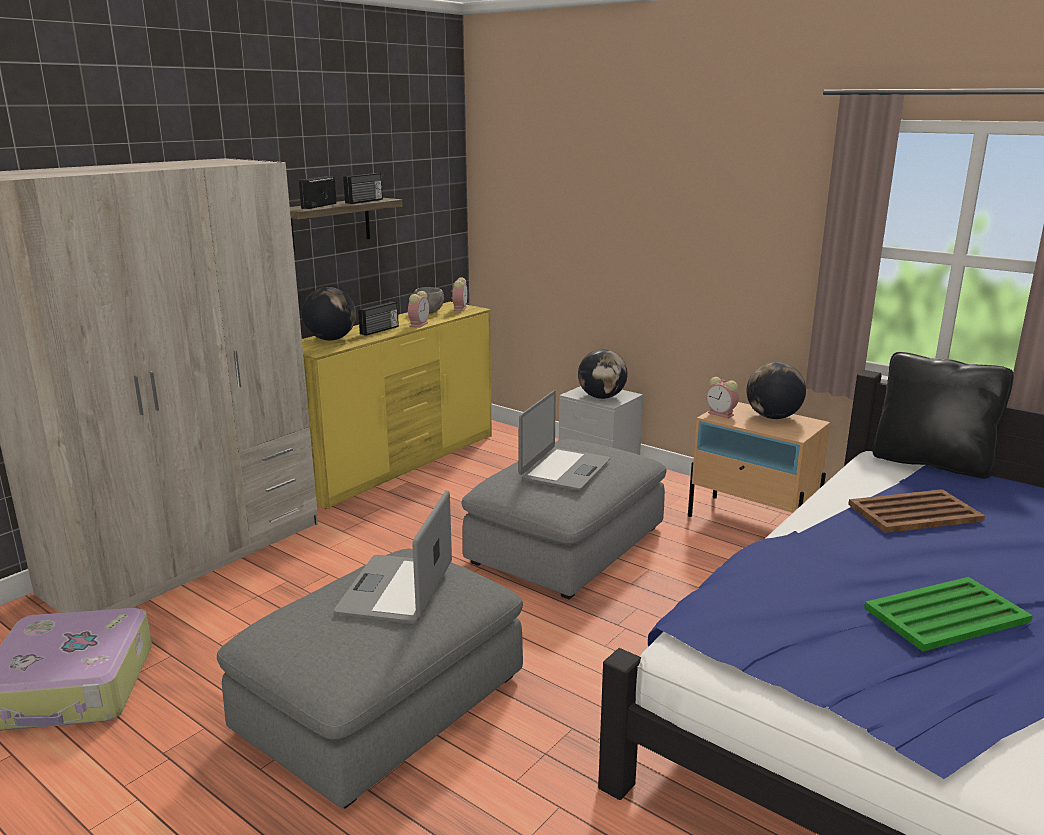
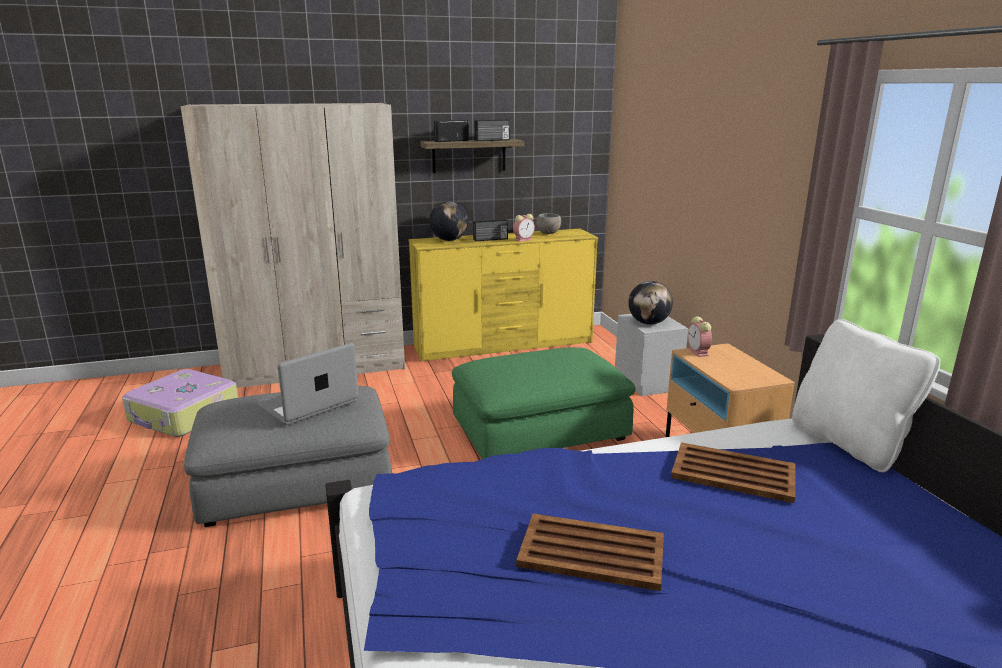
camera: 35 degrees right, 0 degrees up
alarm clock [451,277,467,312] -> none
grey ottoman [461,439,667,599] -> green ottoman [452,347,636,459]
laptop [519,391,610,490] -> none
globe [747,362,806,419] -> none
green tray [864,577,1033,652] -> brown tray [516,514,664,591]
black pillow [873,352,1014,479] -> white pillow [792,319,940,472]

